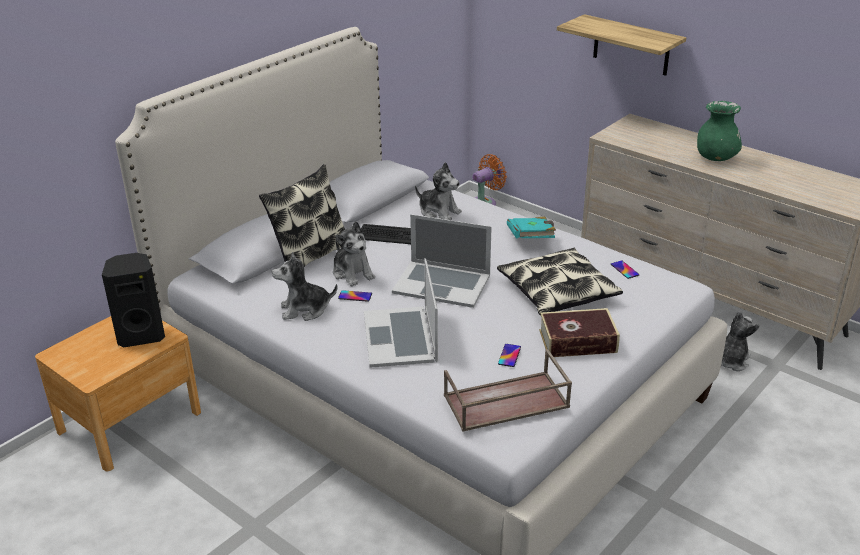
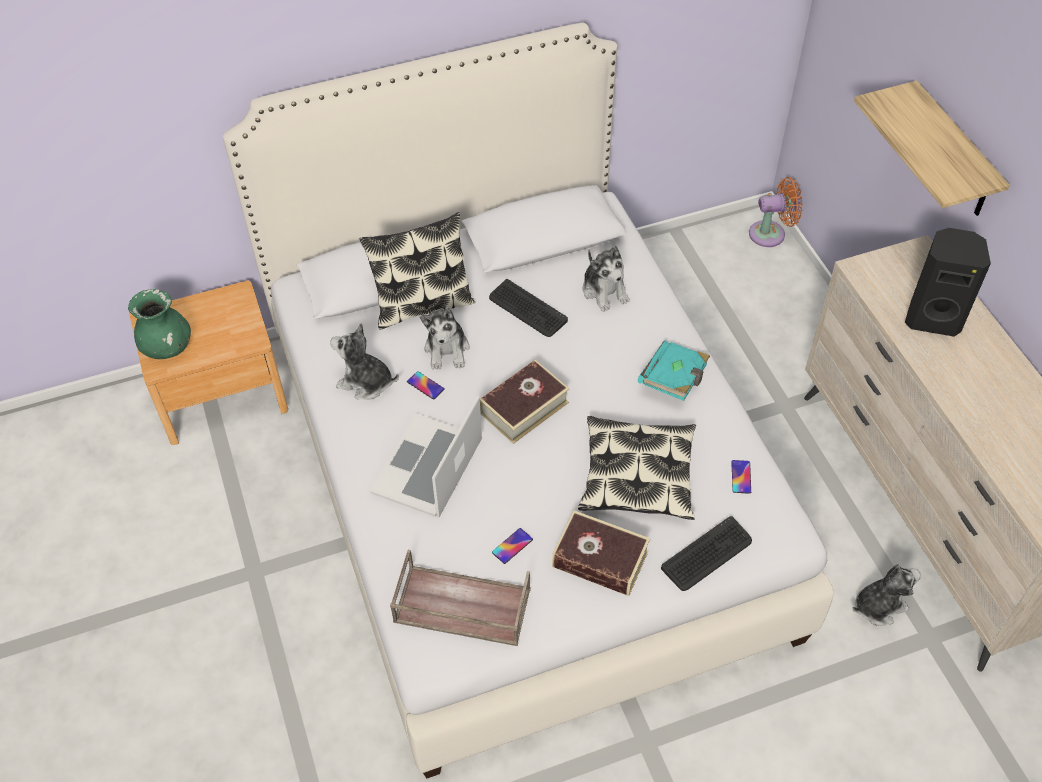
camera: 30 degrees right, 20 degrees up
black speaker [102,253,165,348] -> black speaker moved to [905,228,991,337]
laptop [392,214,492,308] -> book [480,360,569,444]
green vase [697,101,742,161] -> green vase moved to [128,289,191,359]
none -> keyboard [661,516,752,591]

